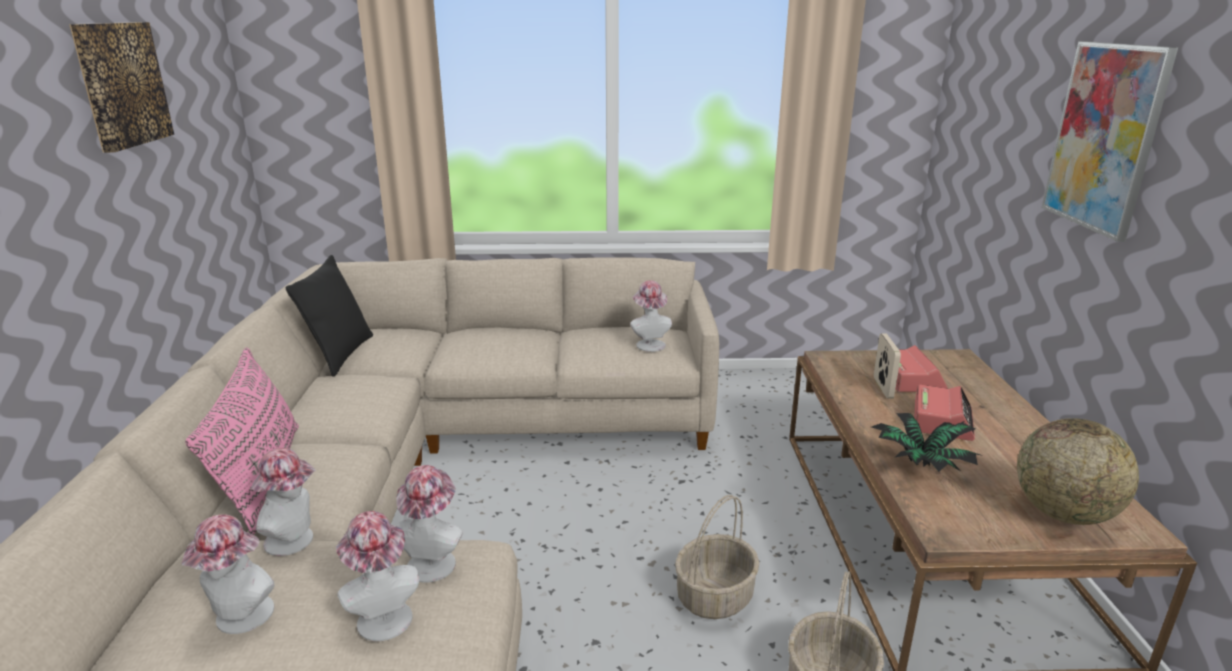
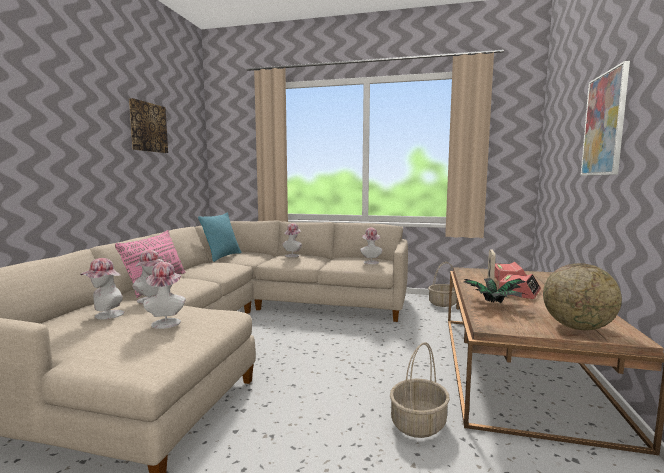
camera: 15 degrees right, 15 degrees down
black pillow [286,255,373,377] -> turquoise pillow [198,213,241,262]
hat [395,465,463,583] -> hat moved to [282,223,302,257]
basket [675,495,759,619] -> basket moved to [428,262,457,307]

